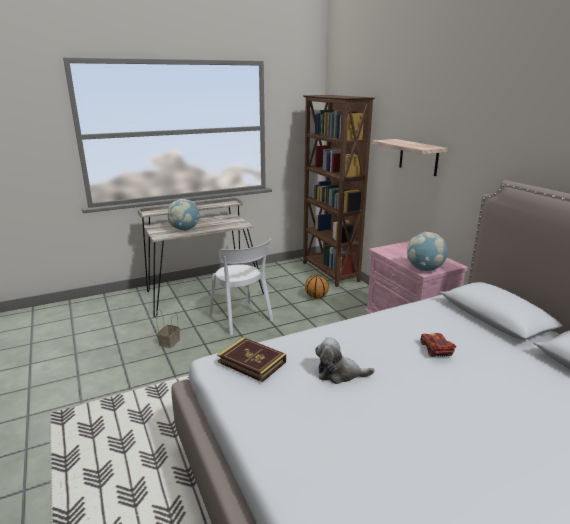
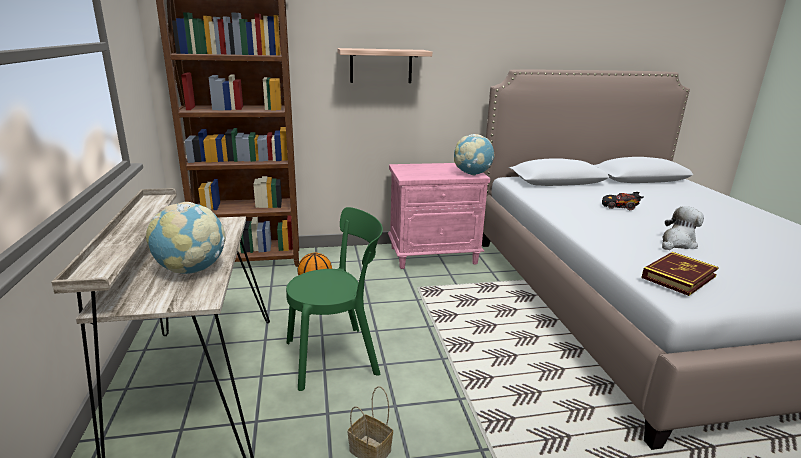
camera: 75 degrees left, 0 degrees up
white chair [209,238,274,335] -> green chair [286,207,383,391]
plush toy [315,337,374,384] -> plush toy turned 150 degrees counterclockwise [662,206,704,250]
red toy car [421,333,456,357] -> black toy car [602,192,644,210]

